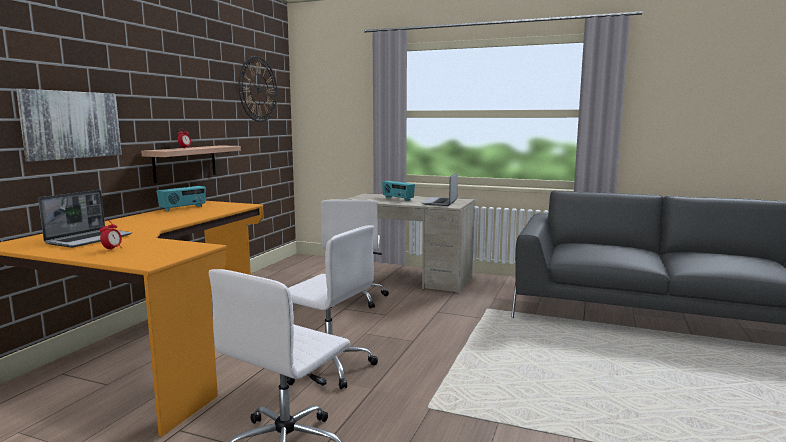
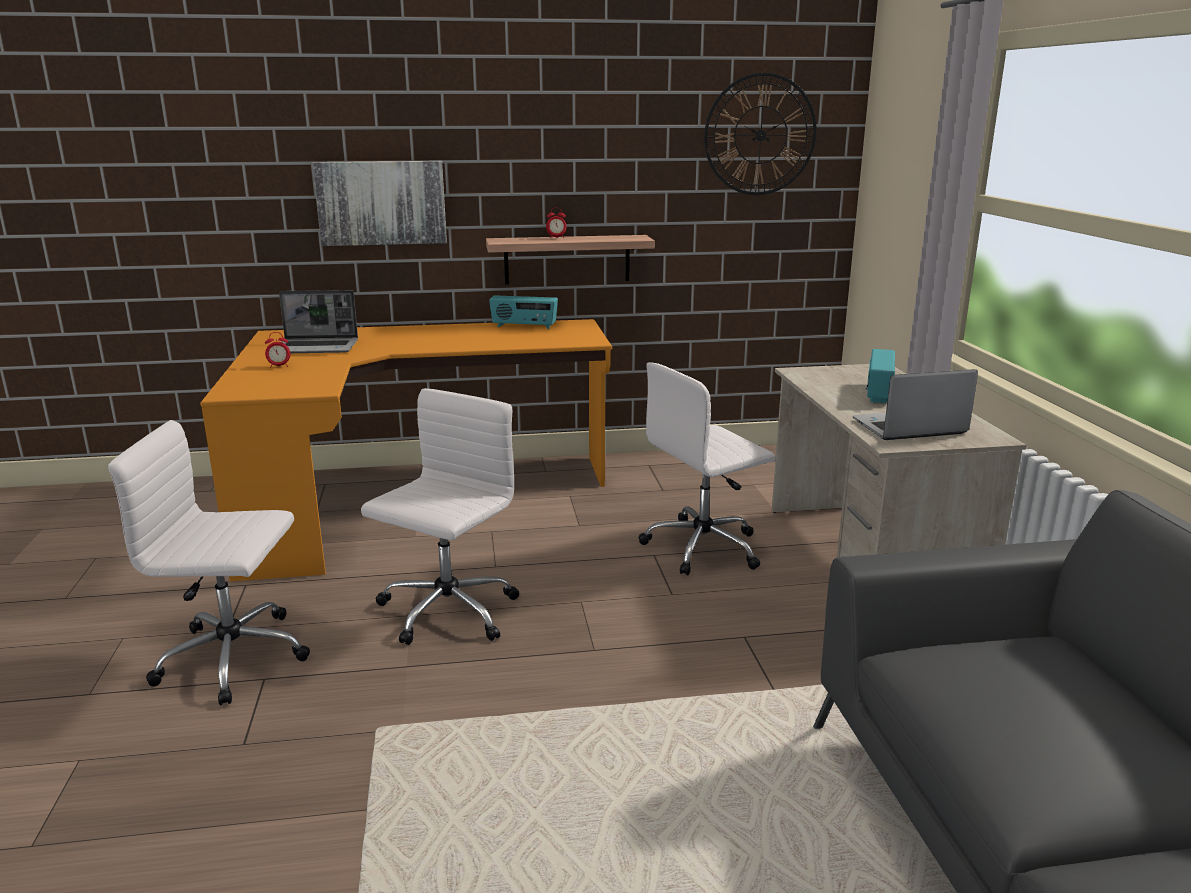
camera: 60 degrees right, 10 degrees up
white office chair [287,225,378,389] -> white office chair turned 150 degrees counterclockwise [361,388,519,645]

